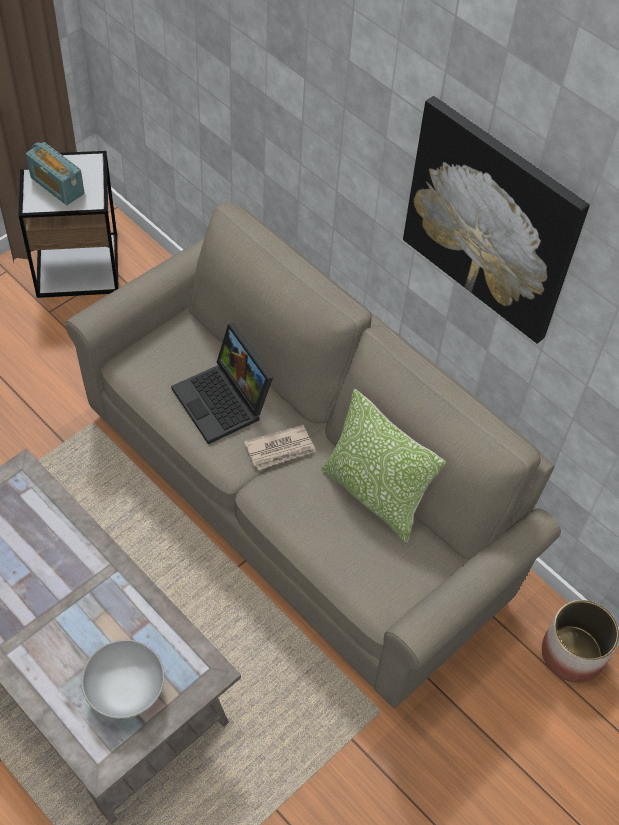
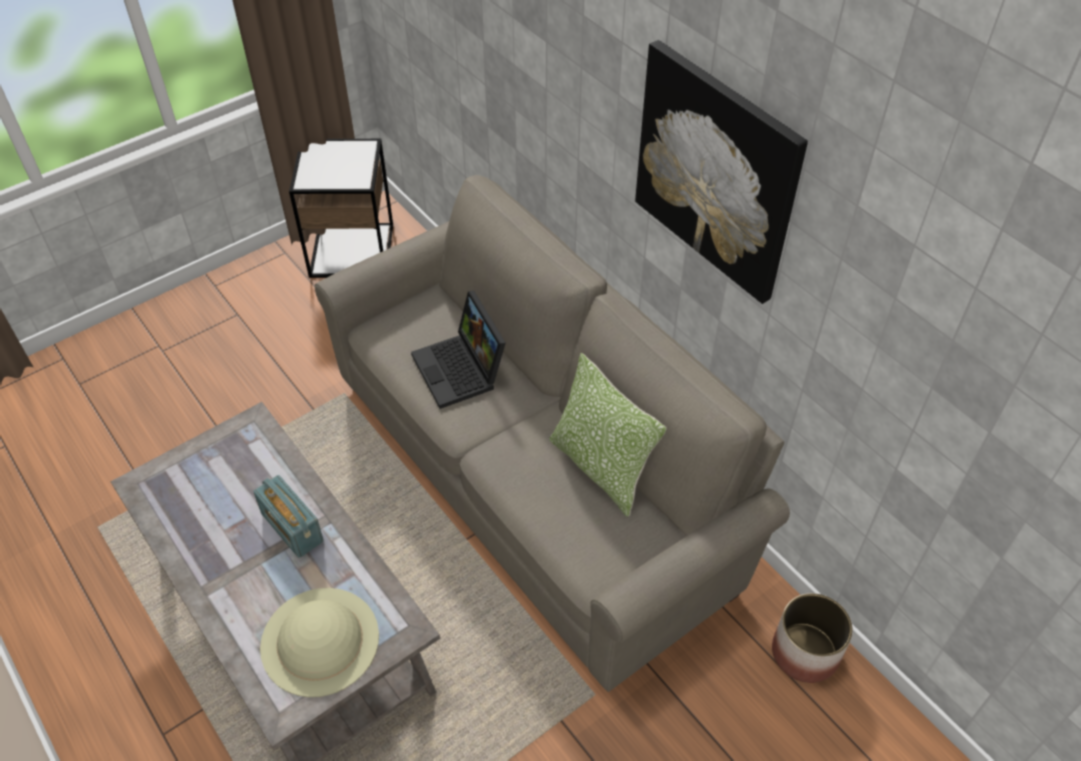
camera: 10 degrees right, 5 degrees down
radio [26,142,84,205] -> radio moved to [253,475,324,558]
white bowl [81,640,165,719] -> beige hat [260,588,379,697]
newspaper [244,425,316,470] -> none

